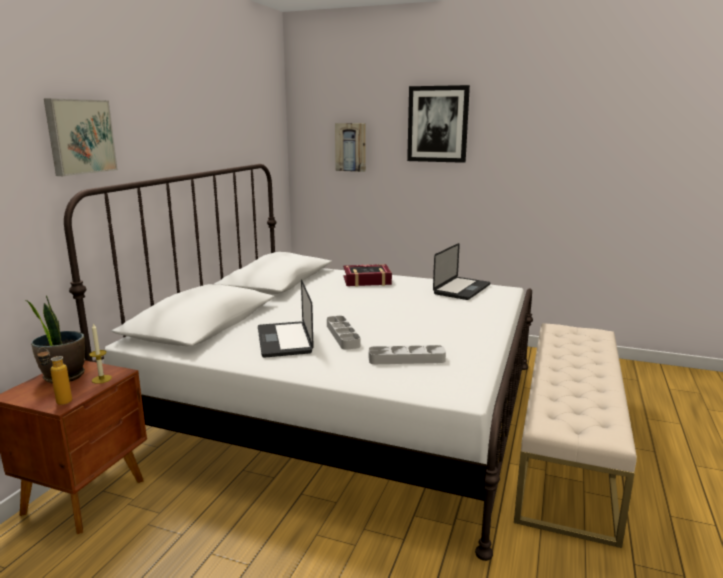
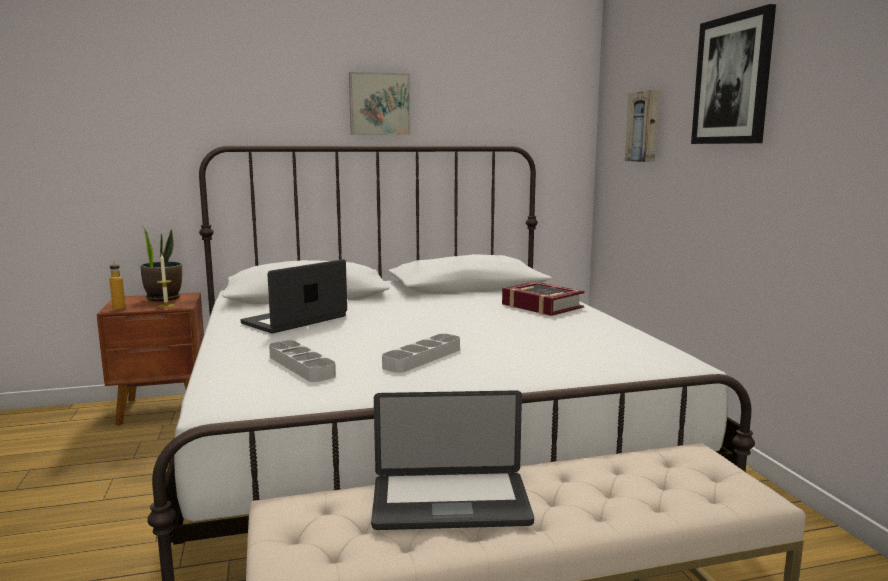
camera: 55 degrees right, 5 degrees down
picture [44,98,118,176] -> picture moved to [349,72,411,135]
grey tray [327,316,361,350] -> grey tray moved to [382,334,460,373]
laptop [433,243,490,300] -> laptop moved to [371,390,534,530]

